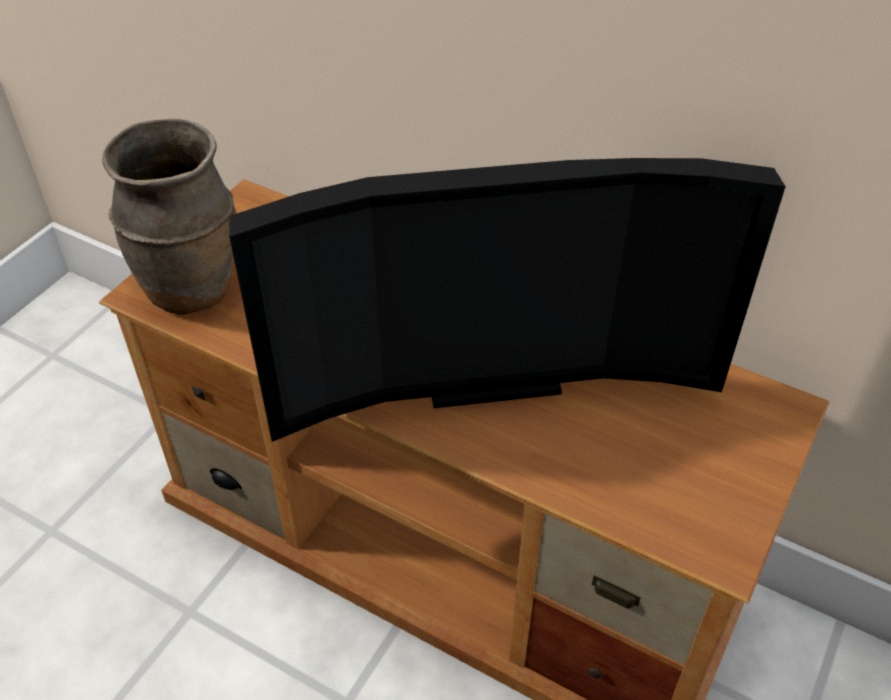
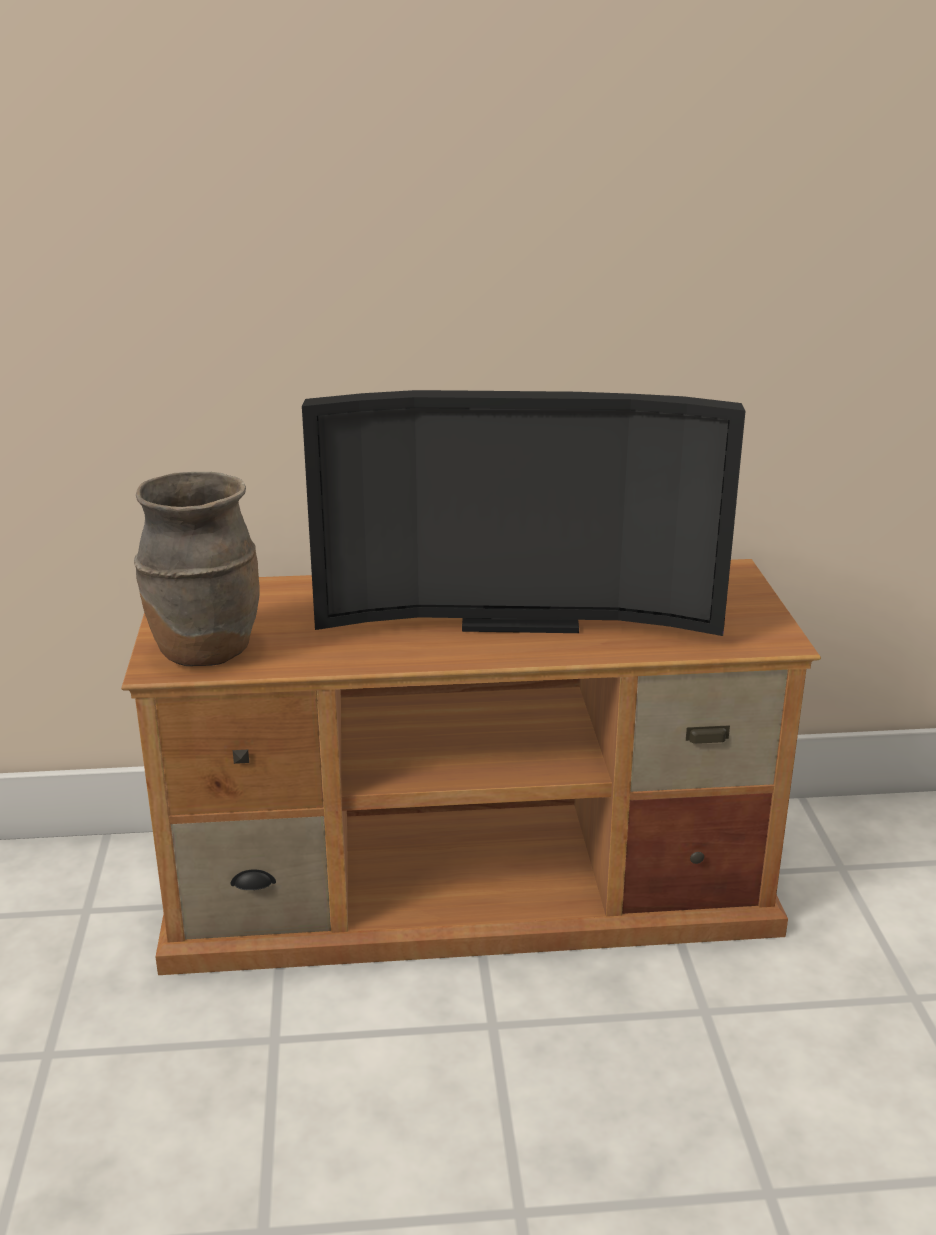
camera: 35 degrees left, 20 degrees down
television [229,158,786,442] -> television turned 45 degrees clockwise [302,390,745,636]

